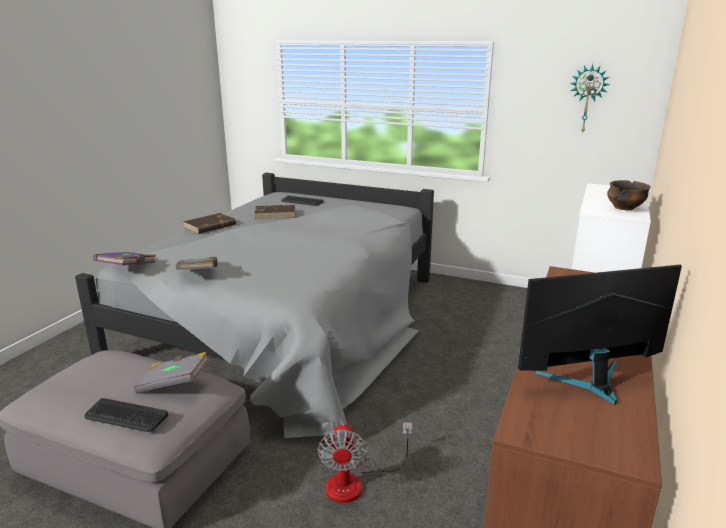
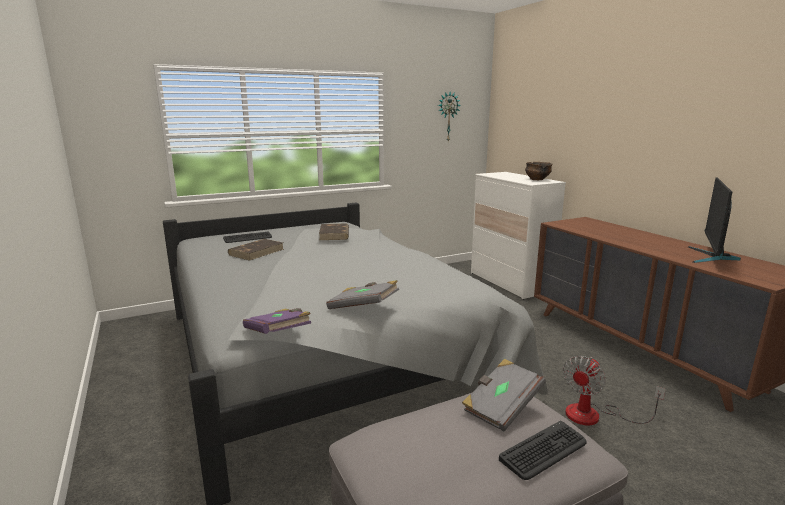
camera: 50 degrees left, 5 degrees down
brown book [183,213,236,234] -> brown book moved to [319,224,349,240]
fan [317,422,412,503] -> fan turned 90 degrees clockwise [563,356,666,426]

